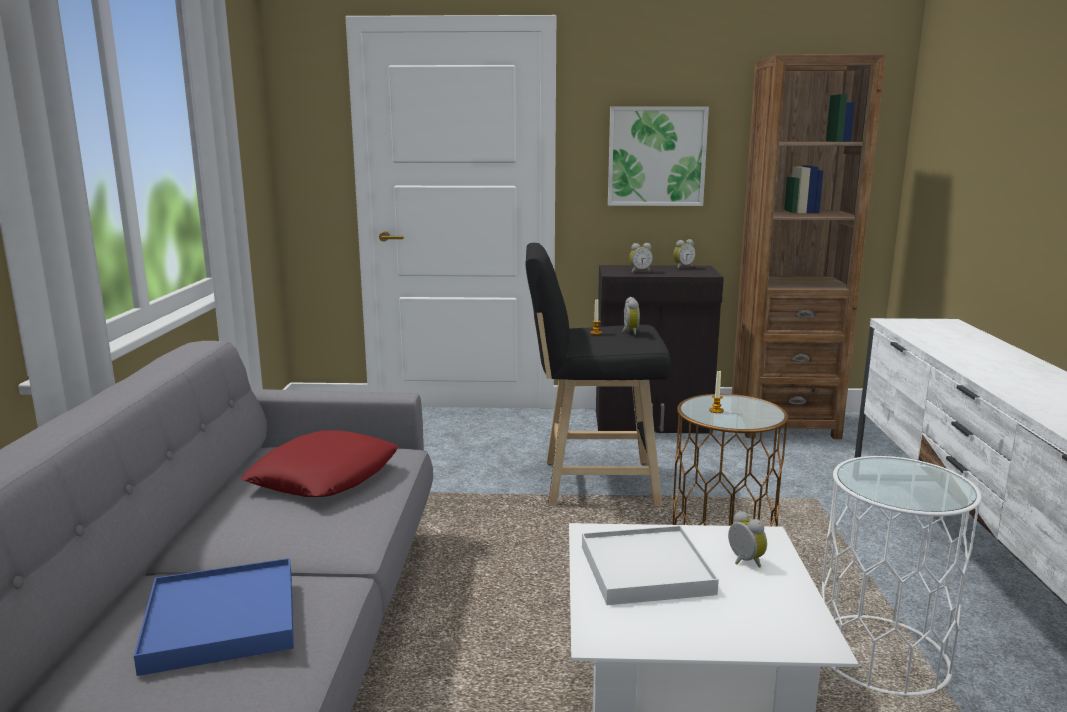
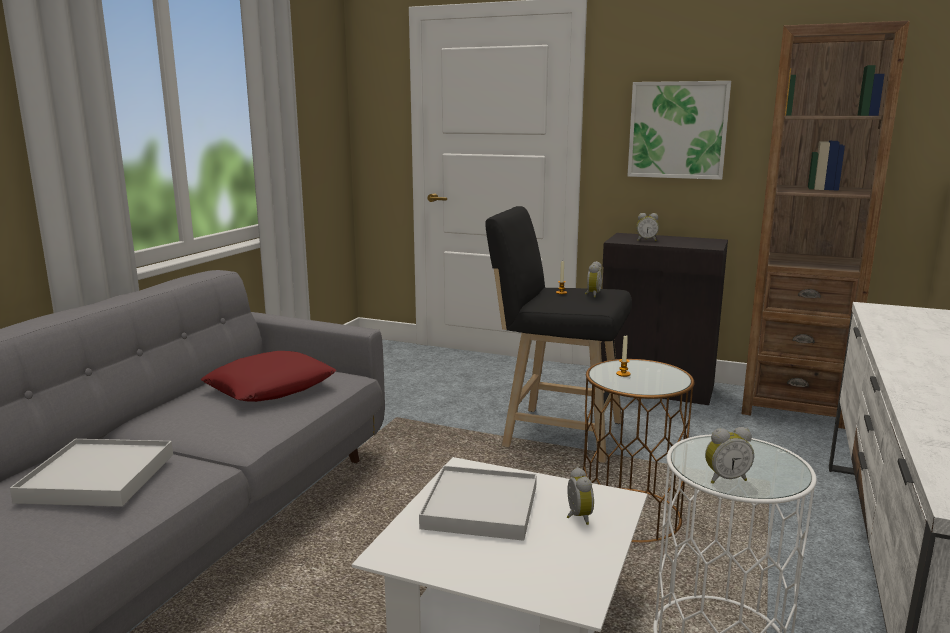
camera: 20 degrees right, 0 degrees up
blue tray [134,558,294,676] -> white tray [10,439,173,507]
alarm clock [673,239,696,269] -> alarm clock moved to [705,427,754,484]

